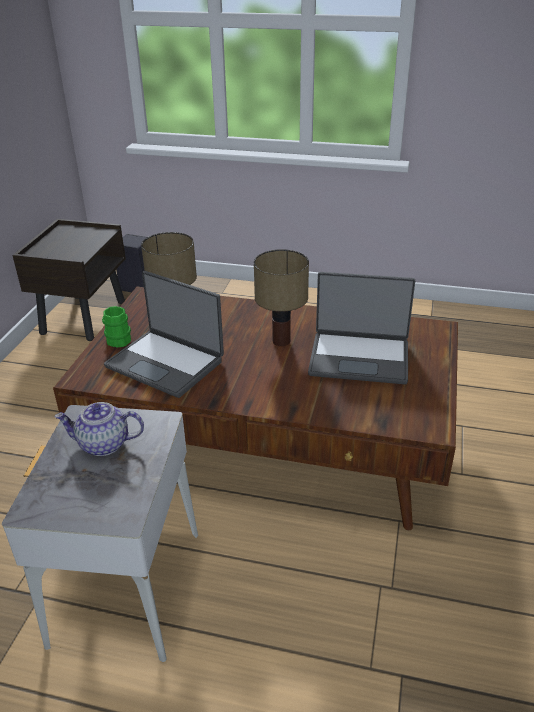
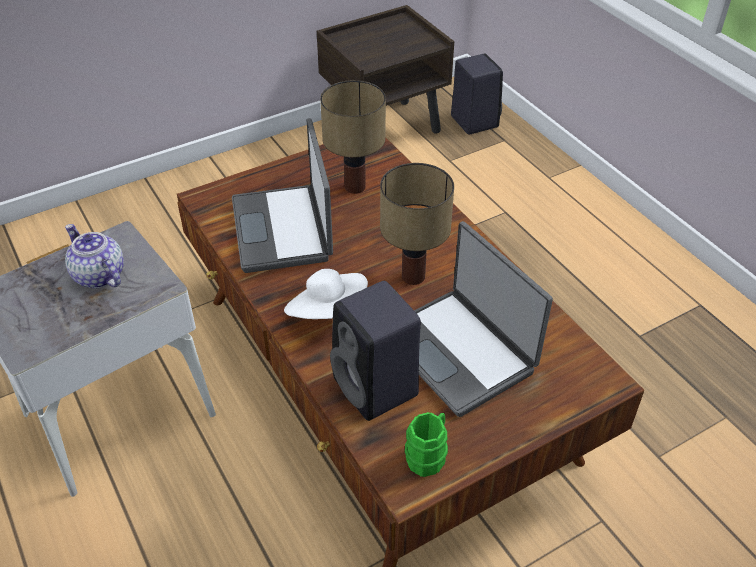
camera: 45 degrees right, 10 degrees up
green mug [102,306,131,348] -> green mug moved to [405,412,448,477]
none -> white hat [284,269,368,319]
none -> black speaker [330,281,421,421]

